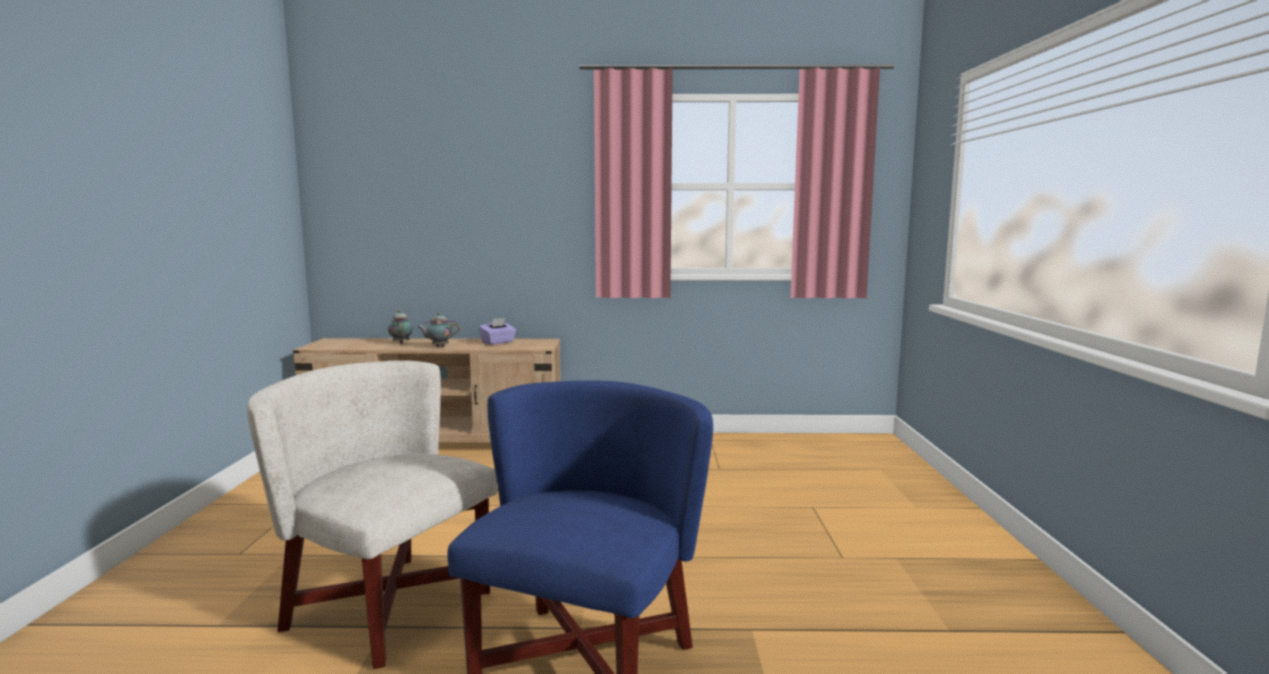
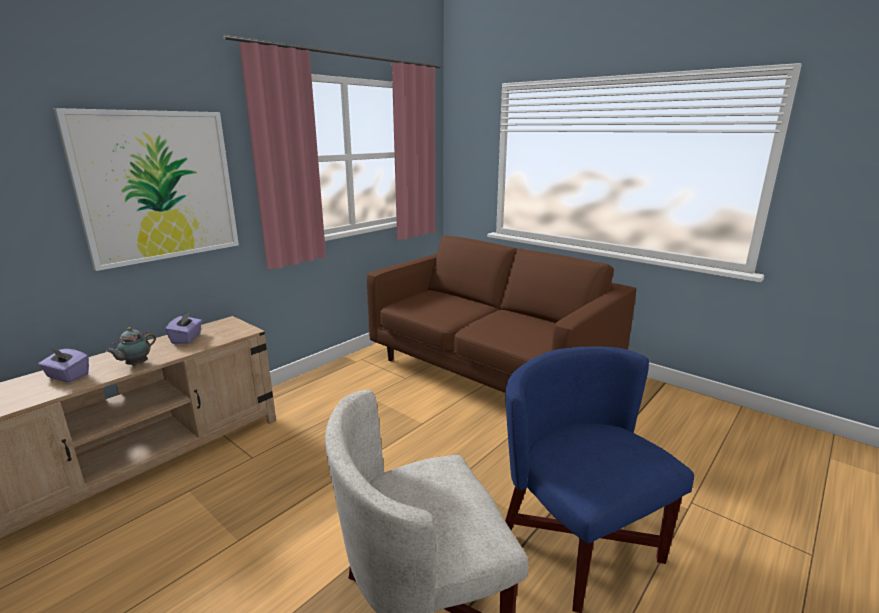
camera: 50 degrees left, 10 degrees up
teapot [388,310,413,344] -> purple tissue box [38,348,89,382]
none -> picture [54,108,239,271]
none -> brown sofa [367,236,636,393]

